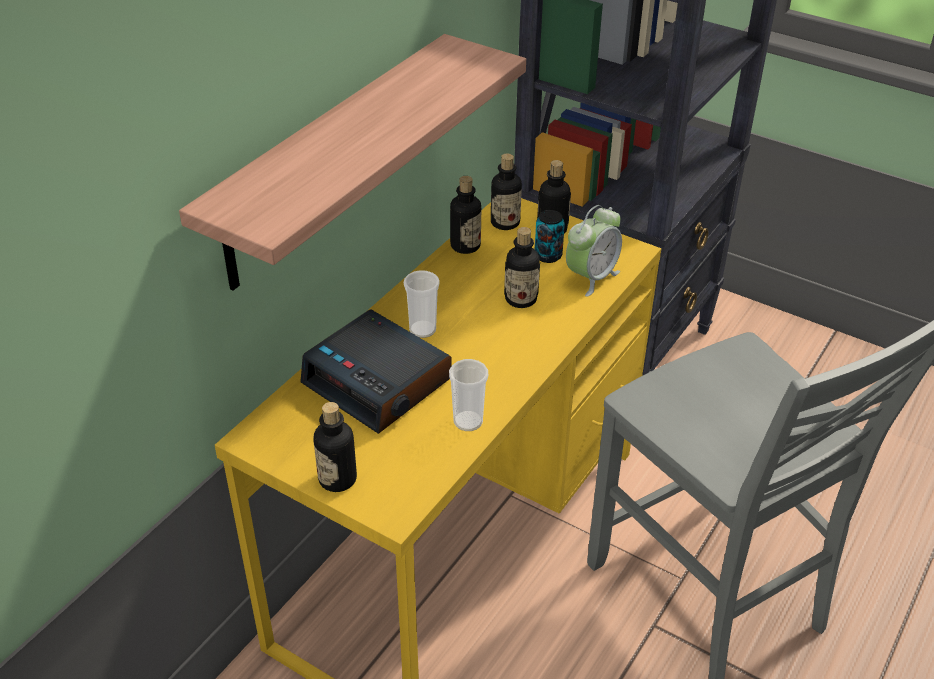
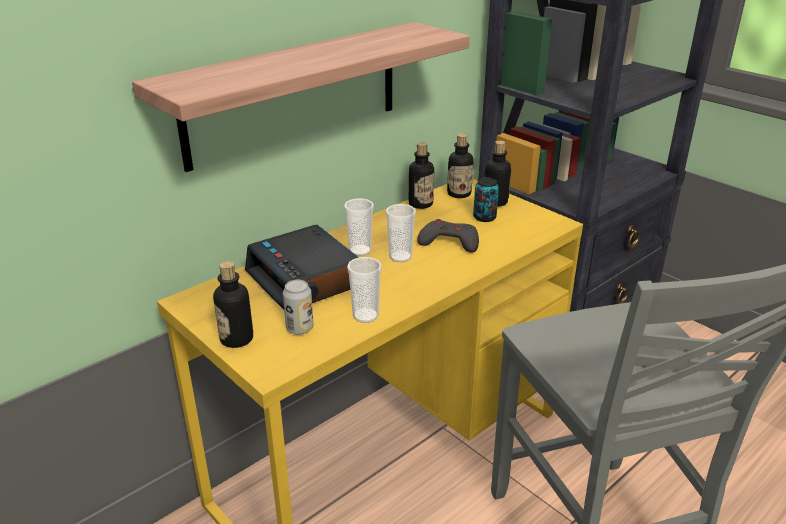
camera: 15 degrees right, 10 degrees down
bottle [504,227,540,308] -> grey game controller [417,219,479,253]
alarm clock [566,205,622,297] -> none
none -> can [283,280,314,335]
none -> cup [386,204,416,262]

